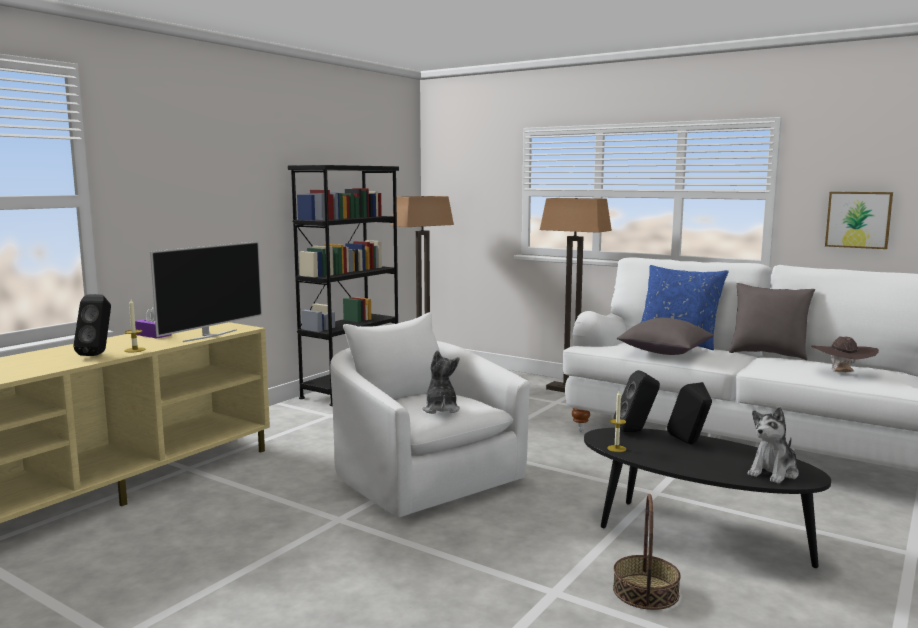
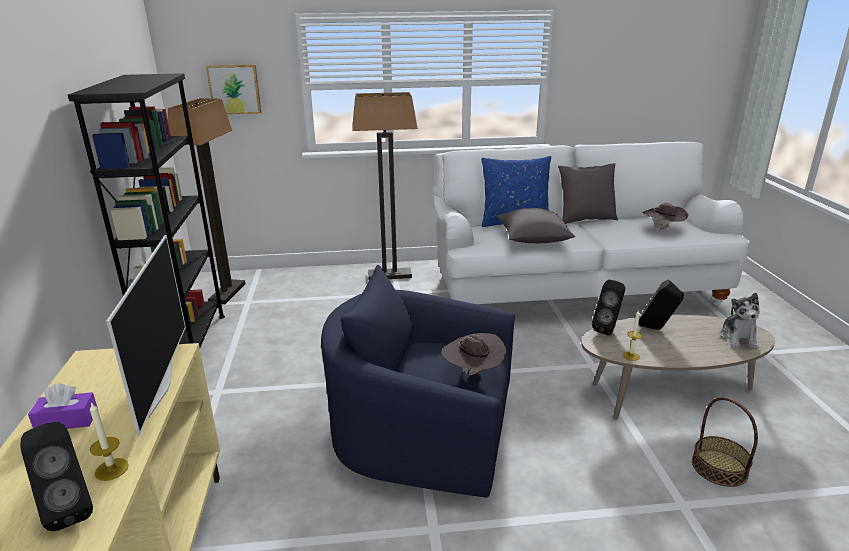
camera: 40 degrees left, 15 degrees up
white armchair [330,312,530,518] -> blue armchair [321,265,515,498]
plush toy [423,350,460,414] -> brown hat [441,333,507,376]
black coffee table [584,428,831,568] -> beige coffee table [581,315,775,420]
picture [825,192,893,249] -> picture moved to [206,64,261,114]

